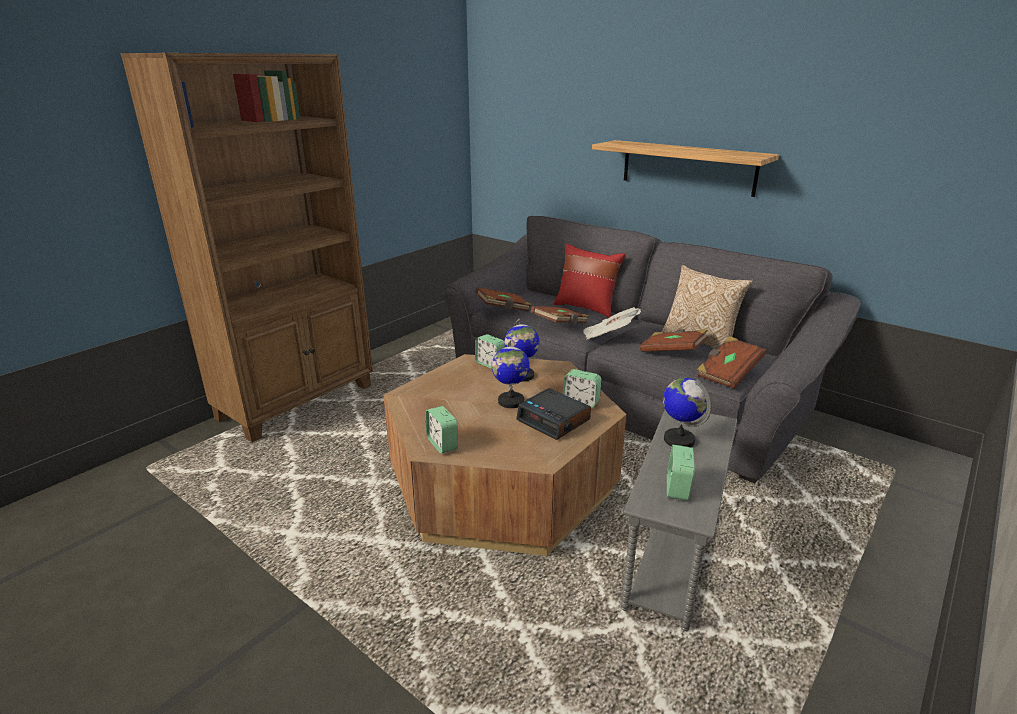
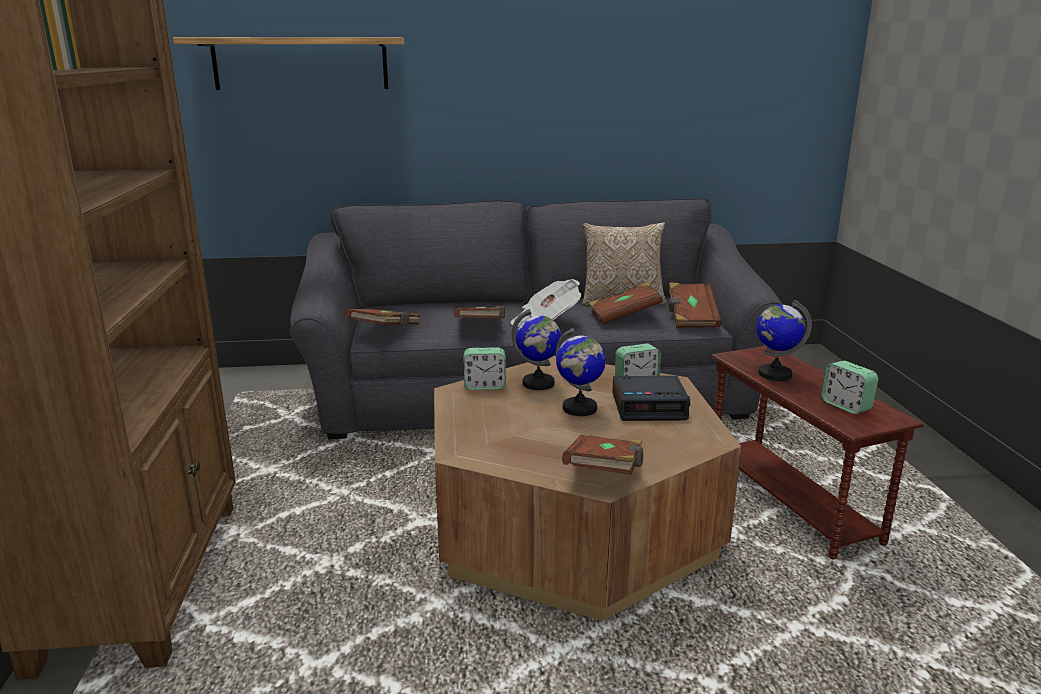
camera: 45 degrees left, 5 degrees down
alarm clock [426,406,458,453] -> brown book [562,435,643,475]
red pillow [554,243,626,318] -> none
shelf [592,140,779,197] -> shelf moved to [173,37,404,90]
grey side table [621,410,738,631] -> brown side table [710,346,924,560]

